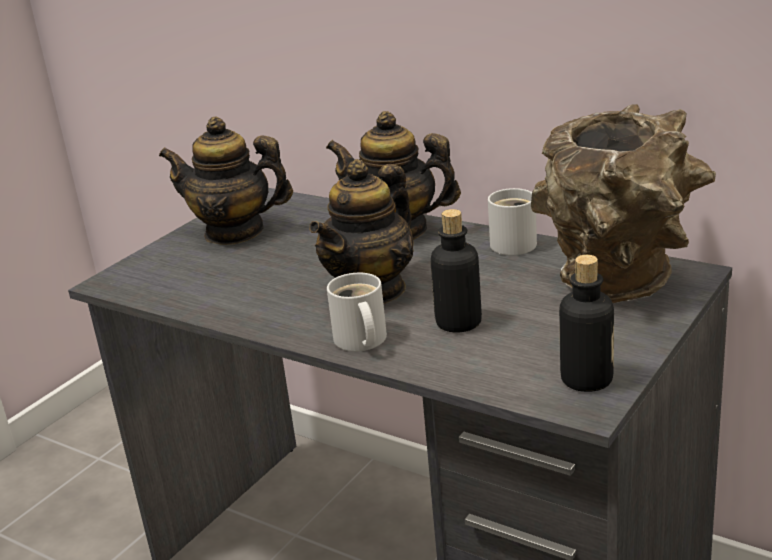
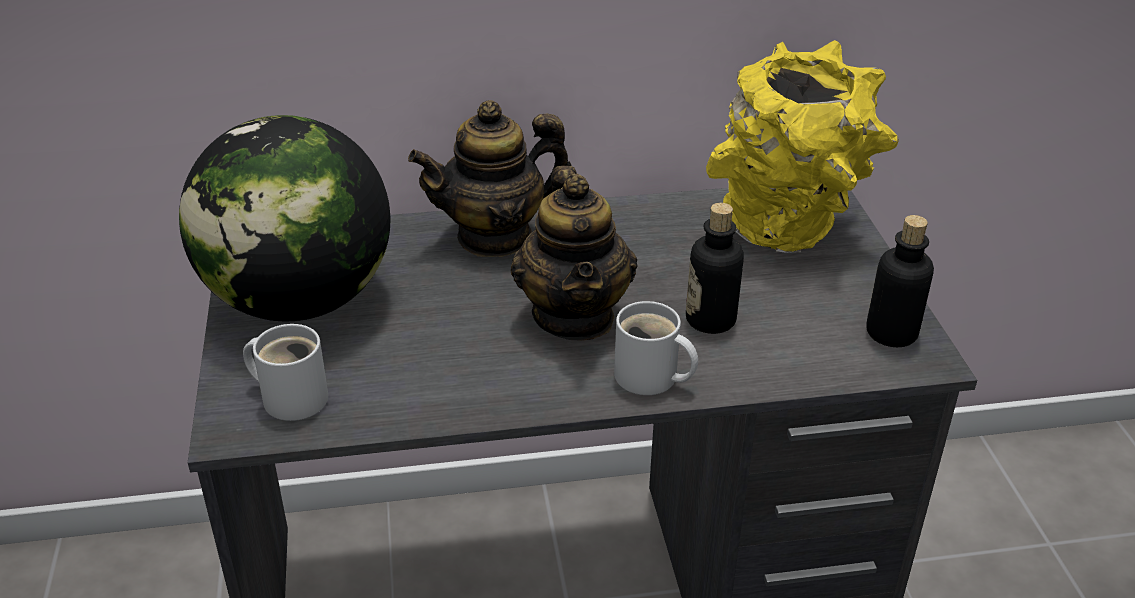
camera: 45 degrees left, 10 degrees up
teapot [159,117,293,245] -> globe [179,115,391,321]
white mug [488,188,537,255] -> white mug moved to [243,324,328,421]
brown vase [531,104,716,303] -> yellow vase [706,40,899,253]

